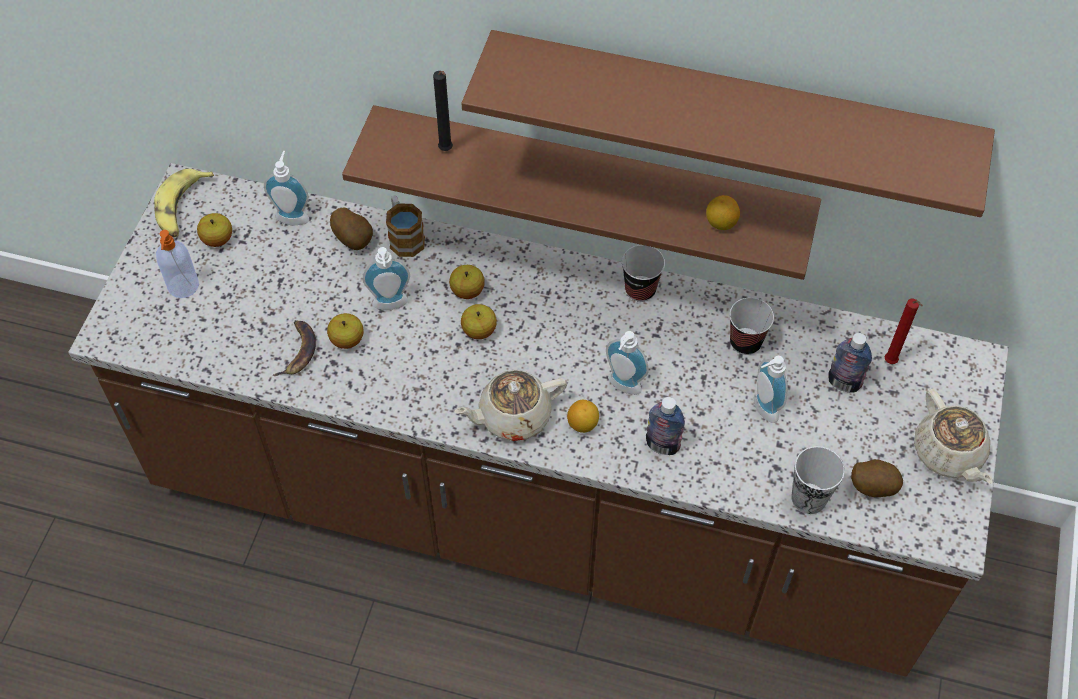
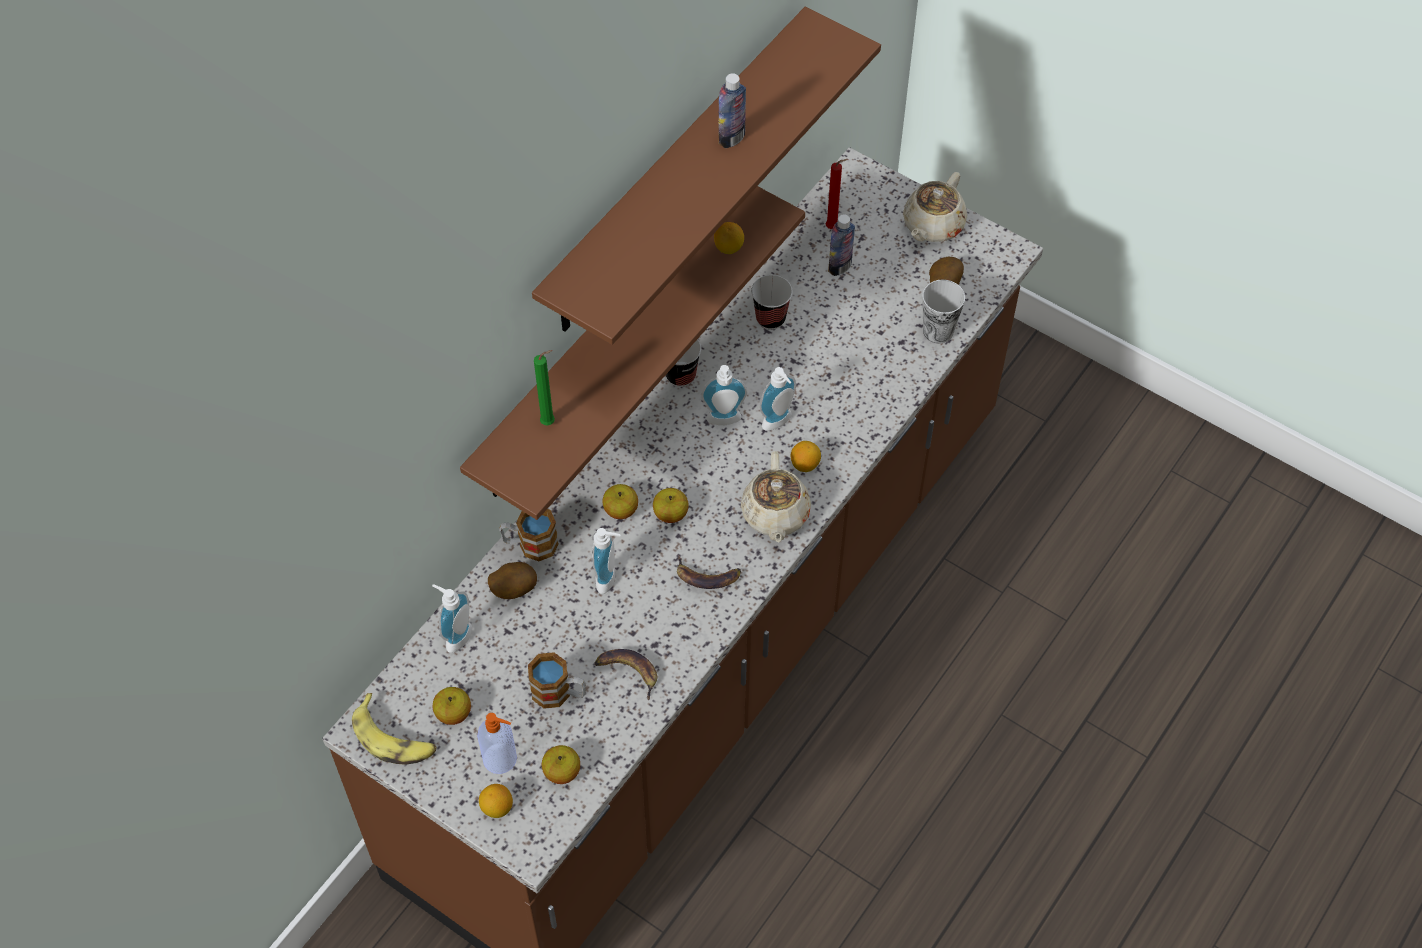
camera: 70 degrees left, 0 degrees up
apple [327,313,364,349] -> apple moved to [542,745,580,784]
black candle [433,71,453,151] -> green candle [534,350,555,426]
bottle [646,397,685,455] -> bottle moved to [718,73,746,148]
soap dispenser [753,356,788,423] -> soap dispenser moved to [701,365,747,425]
beige teapot [914,389,993,484] -> beige teapot turned 120 degrees clockwise [903,172,967,242]
none -> lemon [479,784,513,818]
none -> mug [528,652,586,709]
none -> banana [677,555,741,589]

